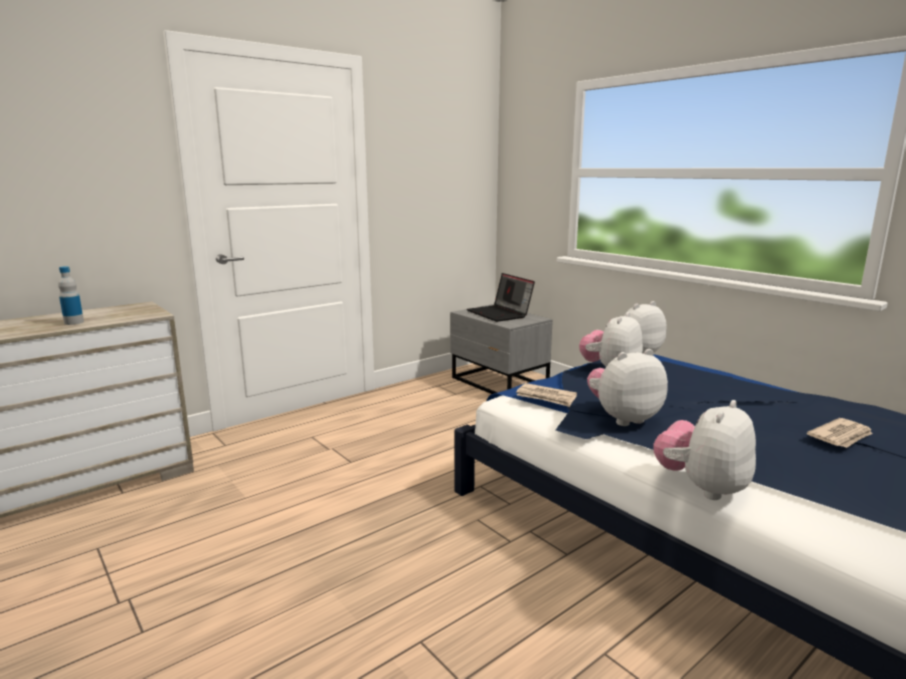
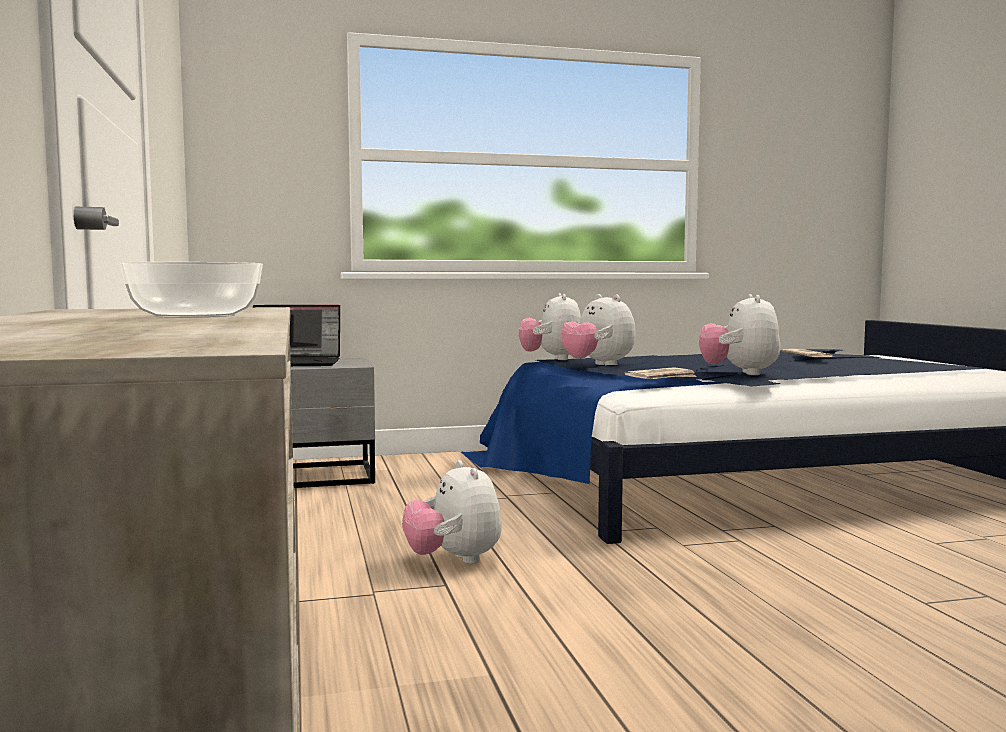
camera: 65 degrees left, 10 degrees down
bottle [58,266,84,325] -> bowl [120,262,263,318]
plush toy [653,400,756,500] -> plush toy moved to [402,460,502,564]

